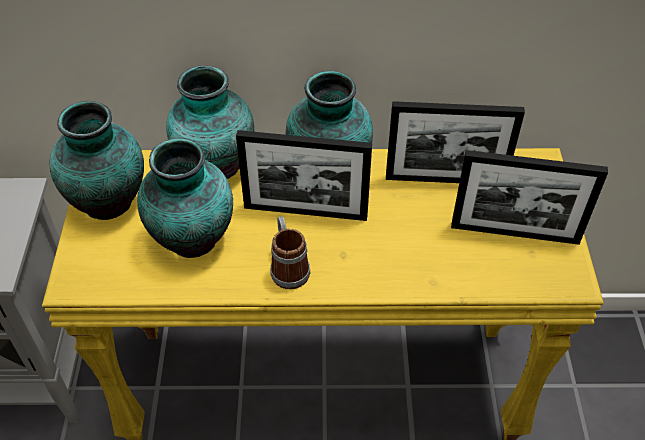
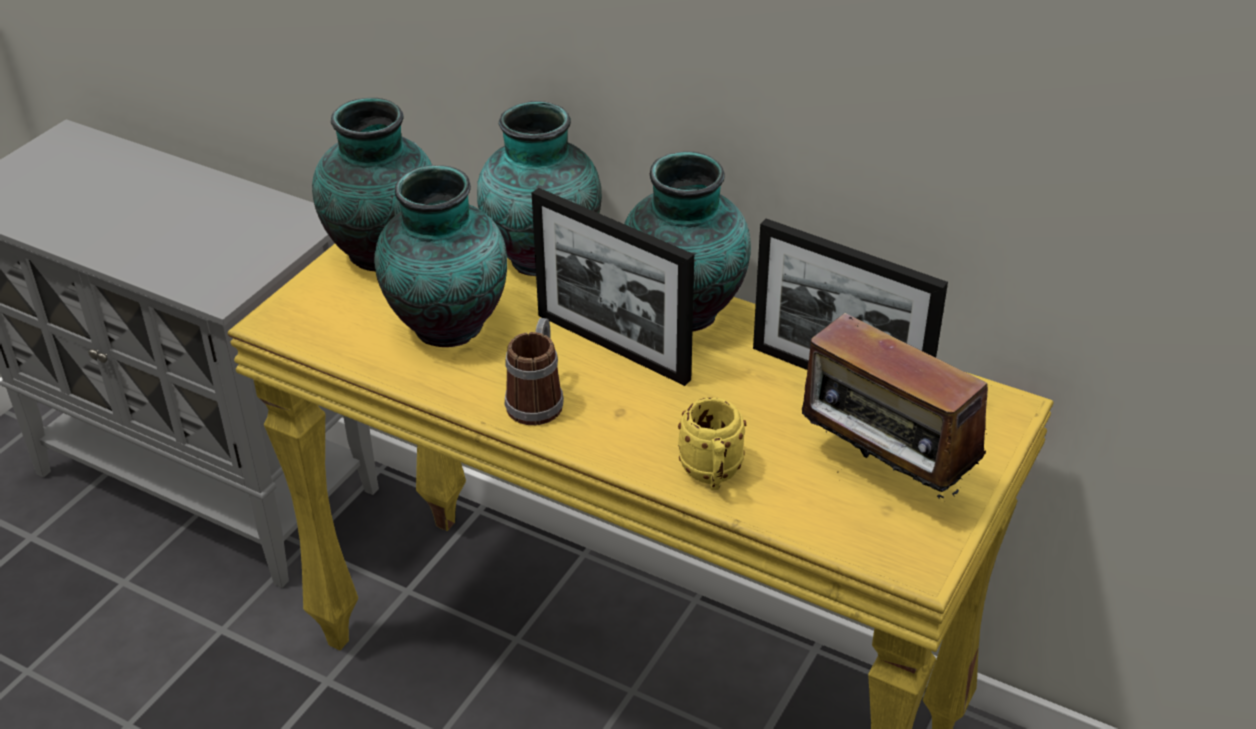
camera: 30 degrees right, 10 degrees down
picture frame [451,150,608,245] -> radio [802,313,988,503]
none -> yellow mug [678,398,746,490]

